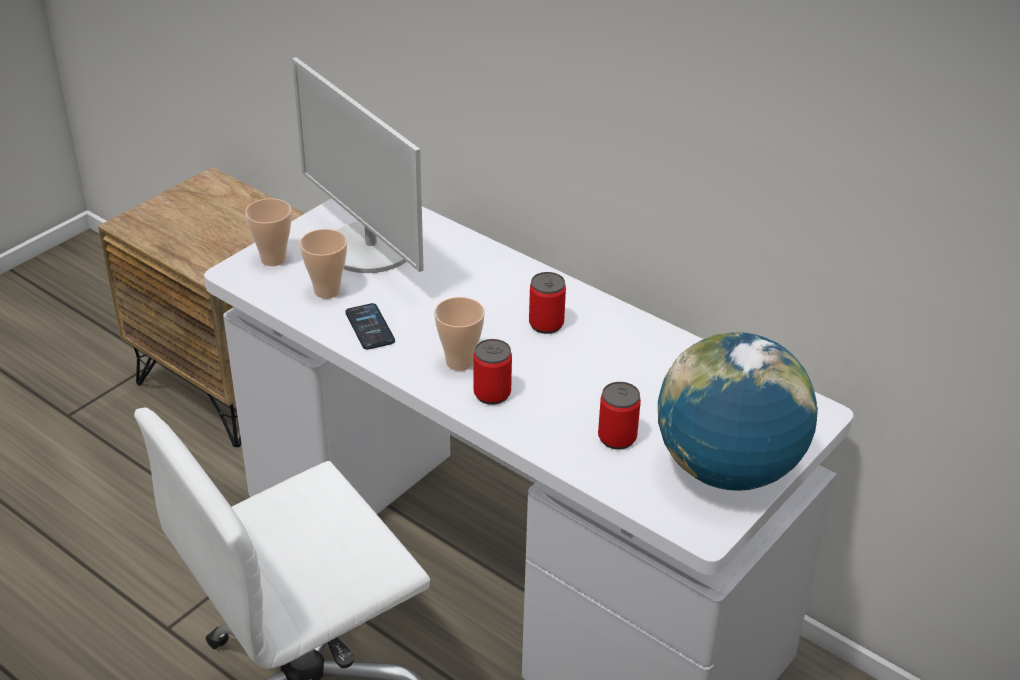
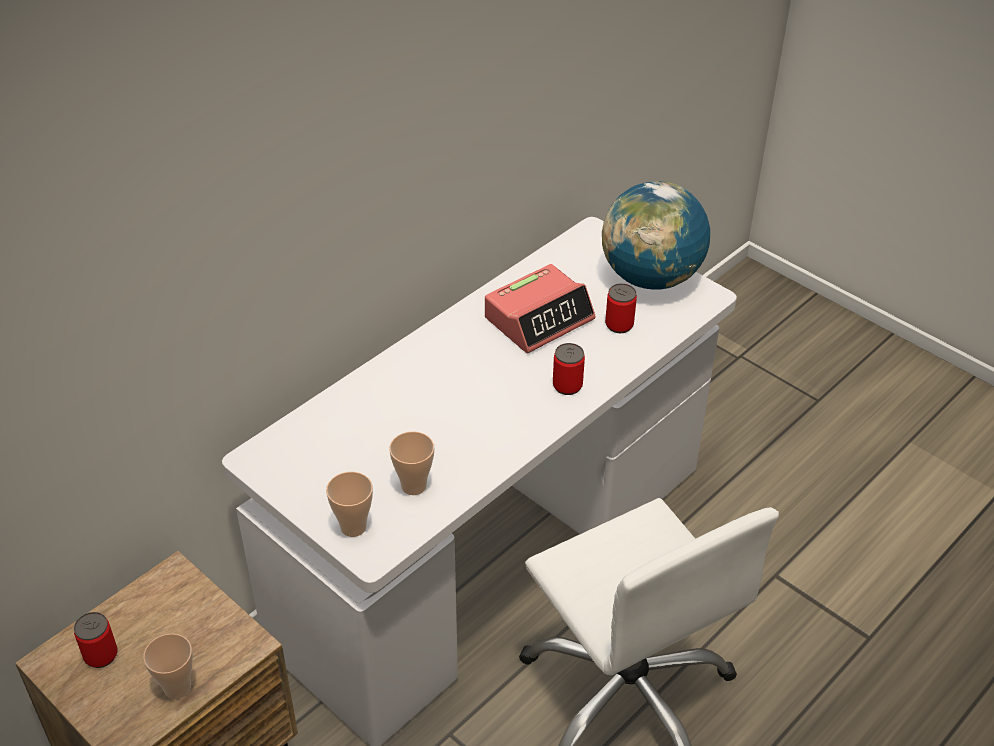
camera: 85 degrees left, 5 degrees up
monitor [292,57,424,273] -> none
phone [345,303,395,350] -> none
cup [434,297,485,371] -> cup moved to [143,634,193,699]
can [529,272,566,334] -> can moved to [74,612,118,668]
none -> alarm clock [485,264,596,353]

